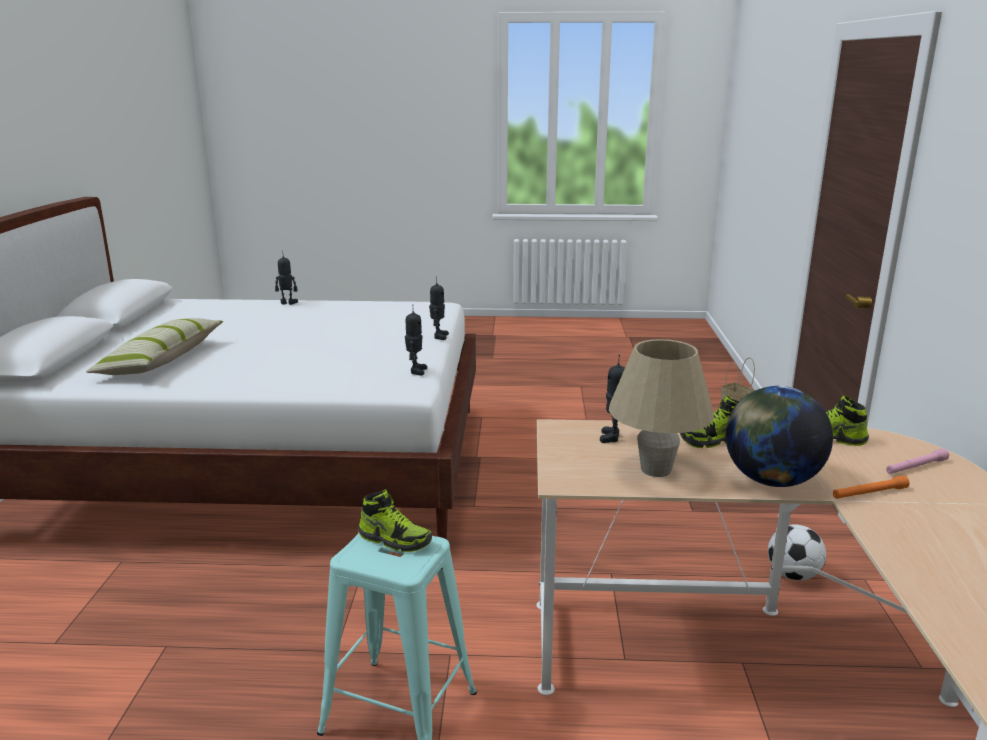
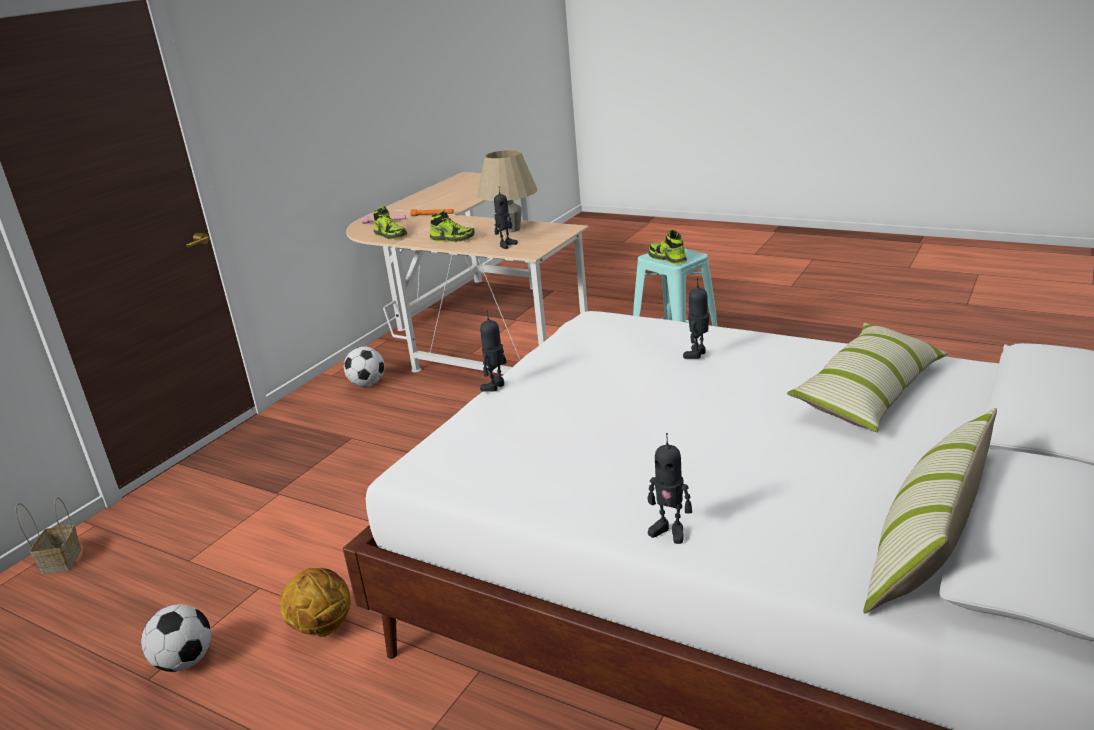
camera: 150 degrees left, 5 degrees up
toy robot [405,304,427,376] -> toy robot moved to [683,278,709,359]
globe [726,386,833,487] -> none
none -> football [141,604,211,672]
none -> basketball [280,568,351,637]
none -> pillow [863,408,997,614]

